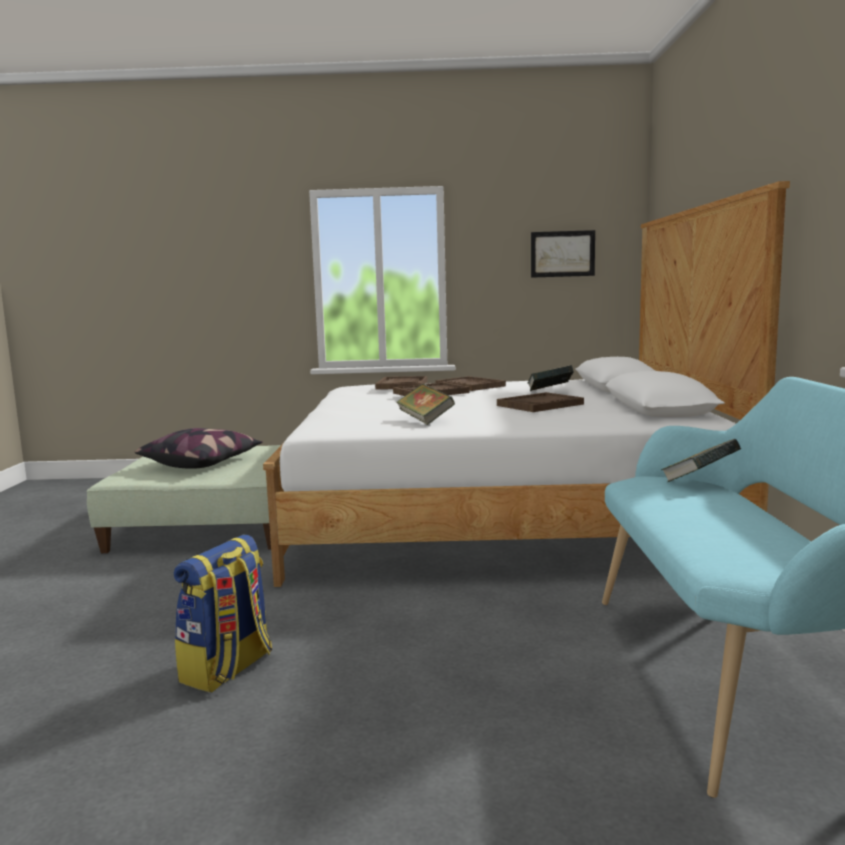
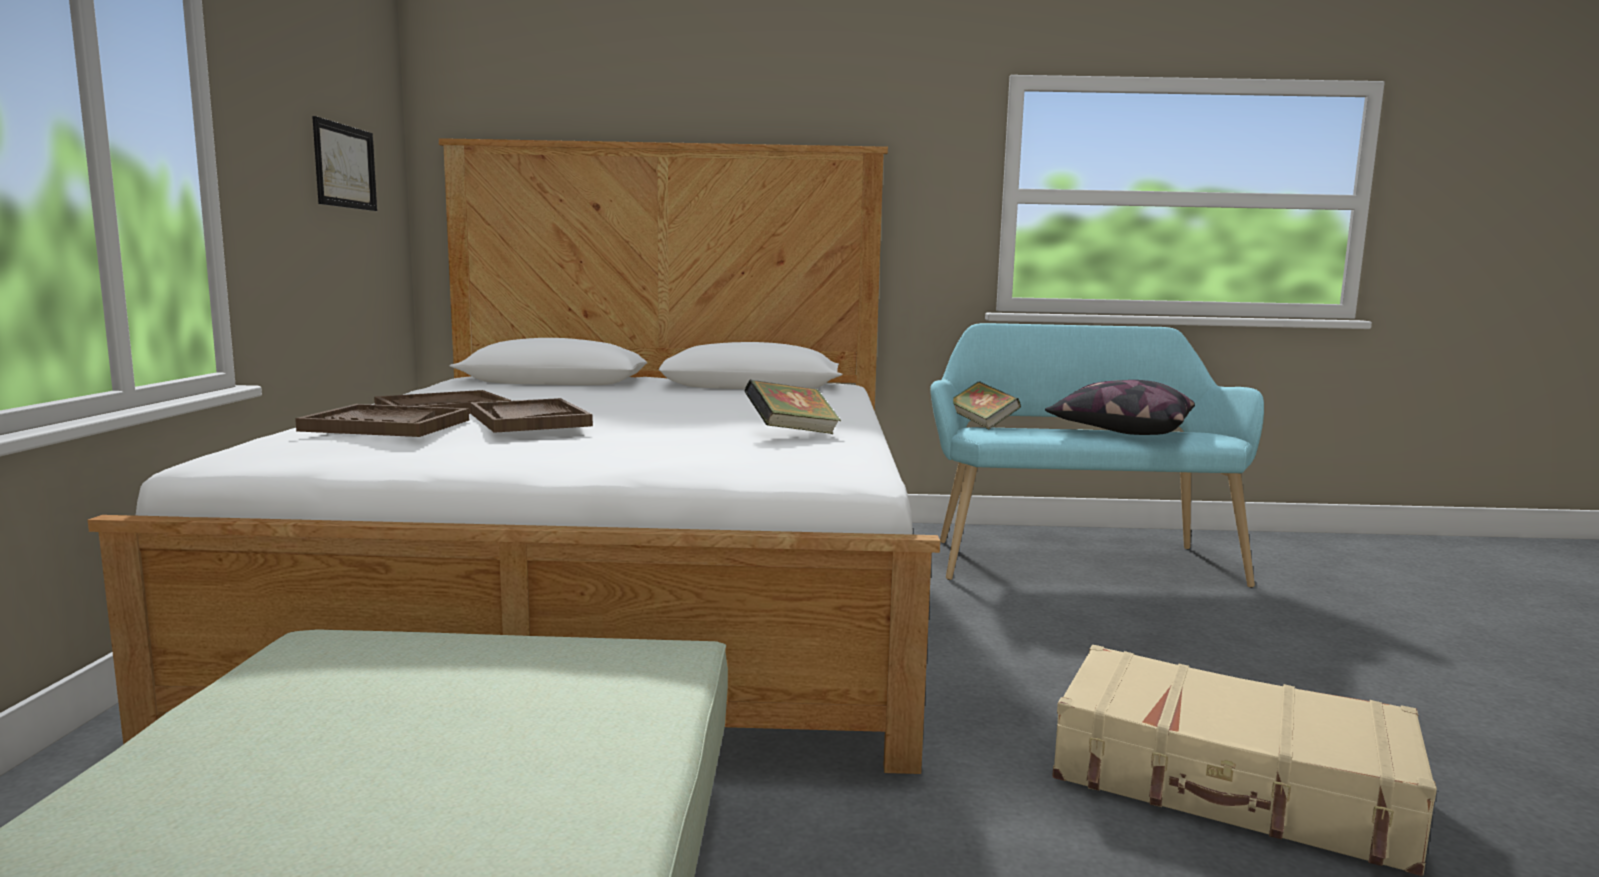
camera: 90 degrees left, 0 degrees up
pillow [135,428,263,469] -> pillow moved to [1045,380,1195,435]
backpack [174,535,272,693] -> beige suitcase [1052,645,1437,876]
brown tray [497,392,584,412] -> none
book [527,365,574,391] -> none

